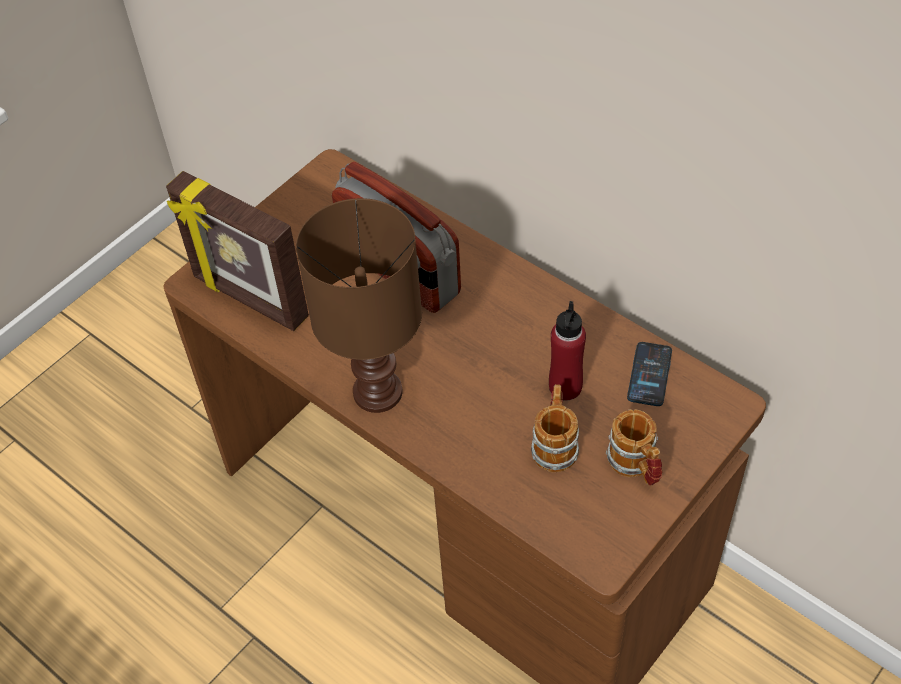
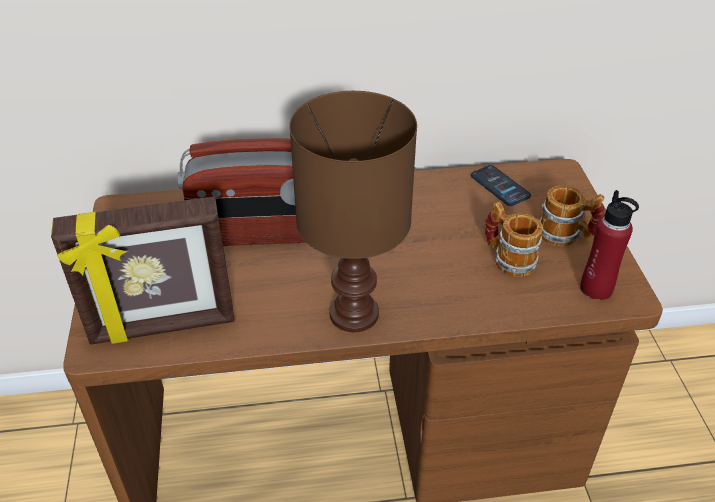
camera: 50 degrees left, 10 degrees down
red bottle [549,301,586,401] -> red bottle moved to [580,190,639,300]

